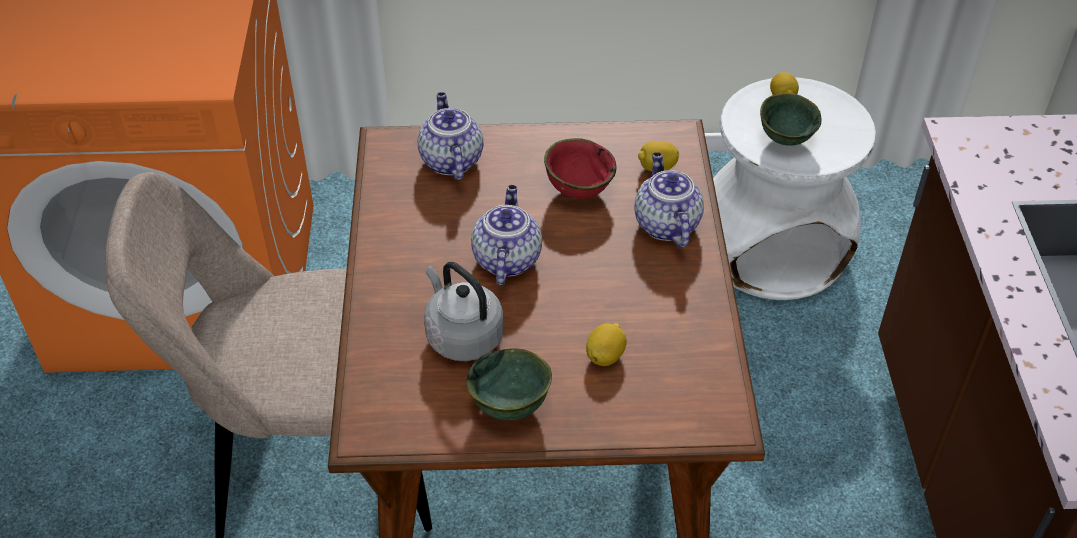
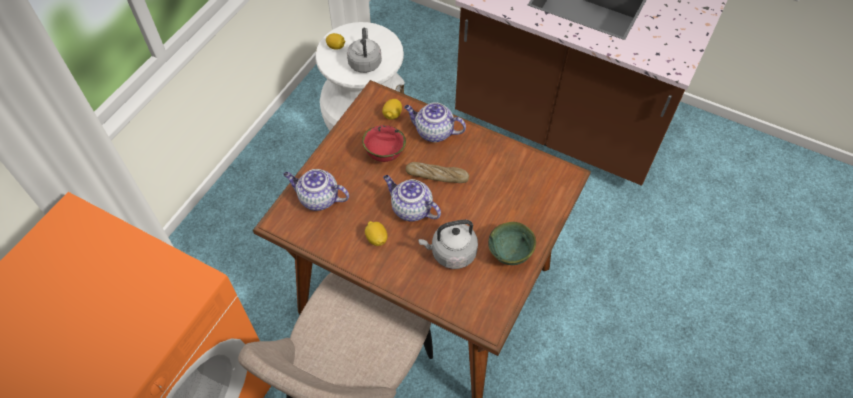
camera: 60 degrees left, 10 degrees up
lemon [586,323,627,366] -> lemon moved to [365,221,387,246]
green bowl [760,93,821,146] -> grey kettle [347,28,382,73]
none -> bread [406,162,469,183]

